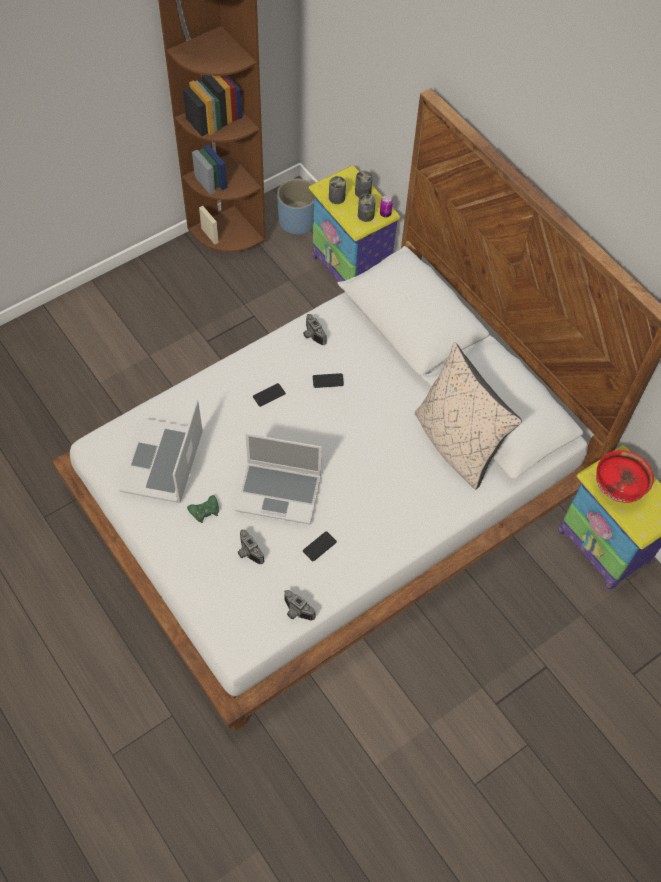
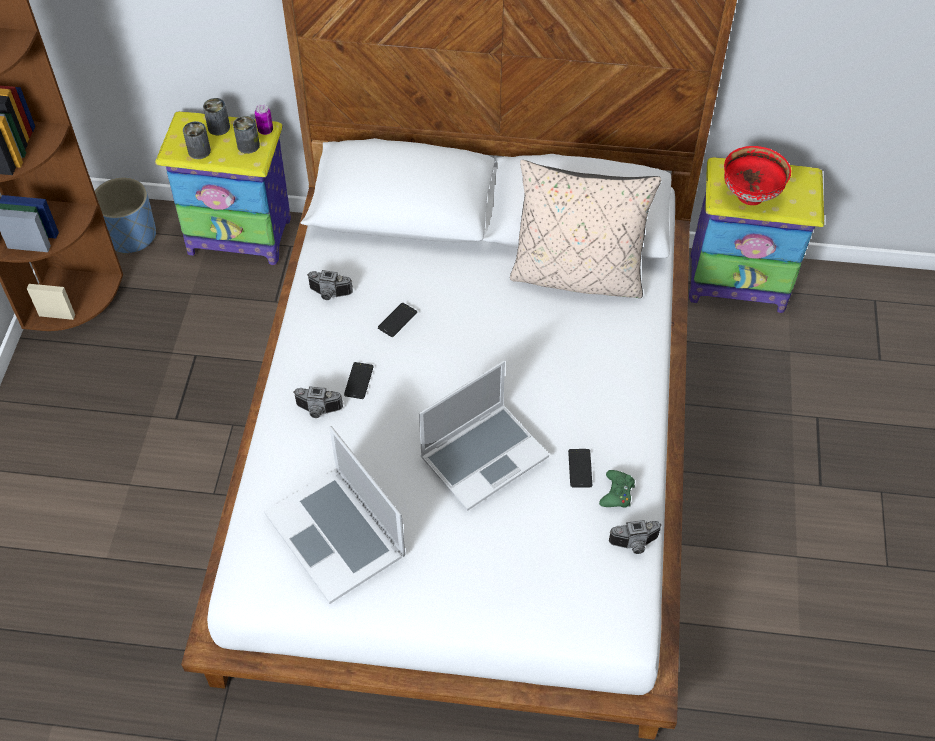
camera: 45 degrees left, 5 degrees down
green game controller [187,495,219,523] -> green game controller moved to [599,470,635,508]
camera [238,530,264,564] -> camera moved to [293,386,343,418]

